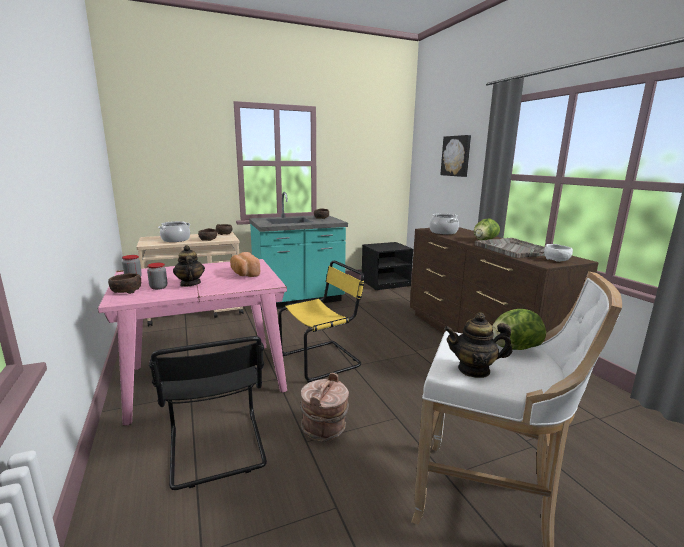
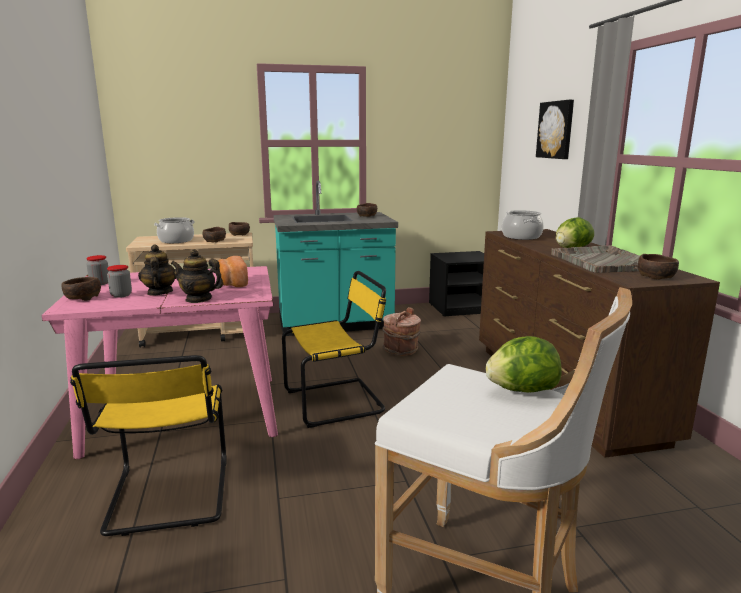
camera: 10 degrees right, 0 degrees up
black chair [149,336,267,490] -> yellow chair [70,355,227,536]
brown bucket [300,372,349,442] -> brown bucket moved to [382,307,421,356]
teapot [444,312,512,378] -> teapot moved to [171,249,223,303]
white bowl [544,244,573,262] -> brown bowl [638,254,679,280]

